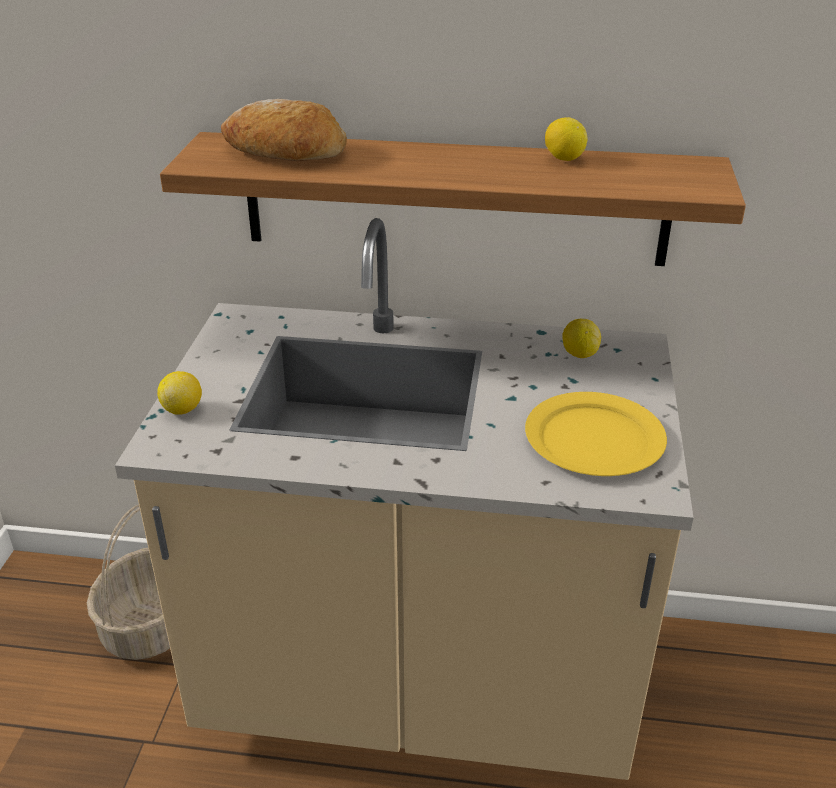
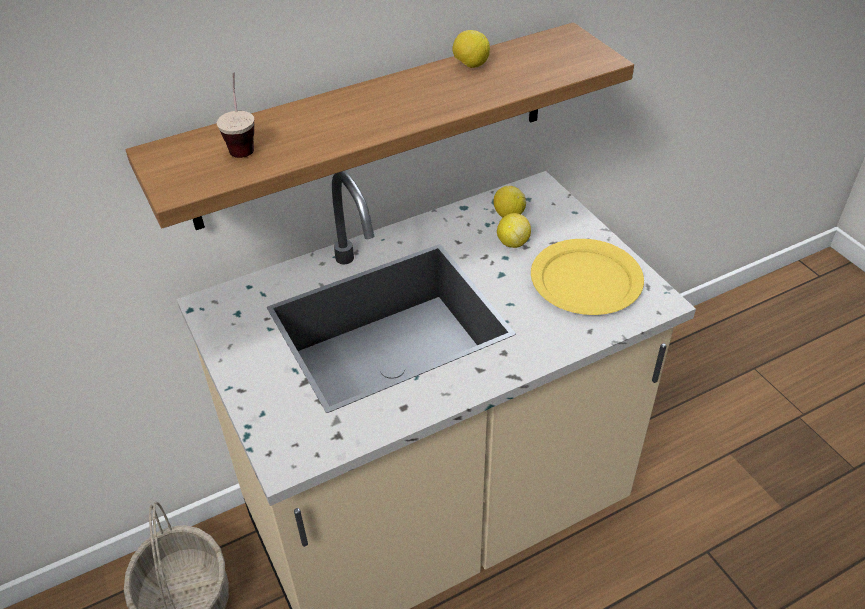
camera: 35 degrees left, 10 degrees up
lemon [157,371,202,415] -> lemon moved to [497,213,531,248]
bread [221,99,347,161] -> cup [217,72,254,158]

